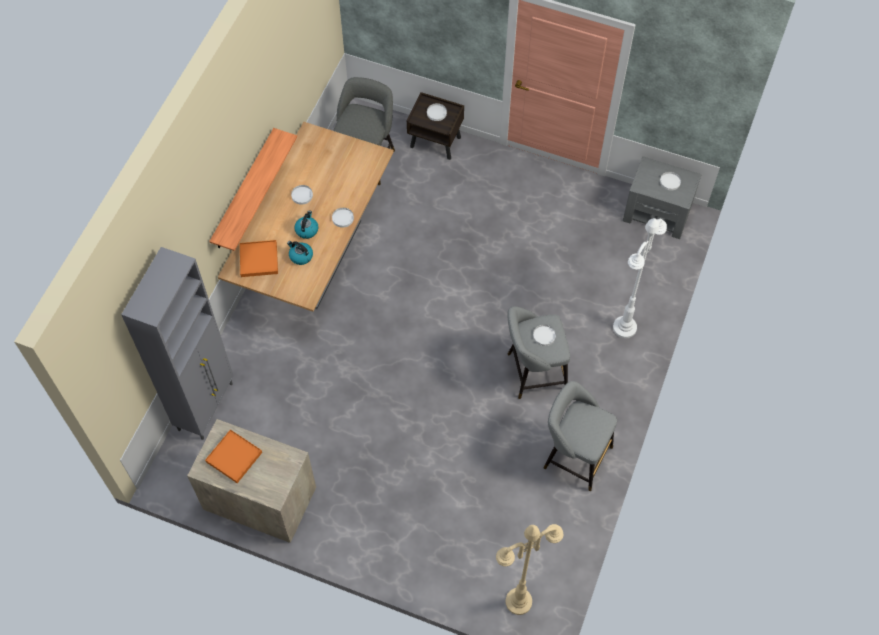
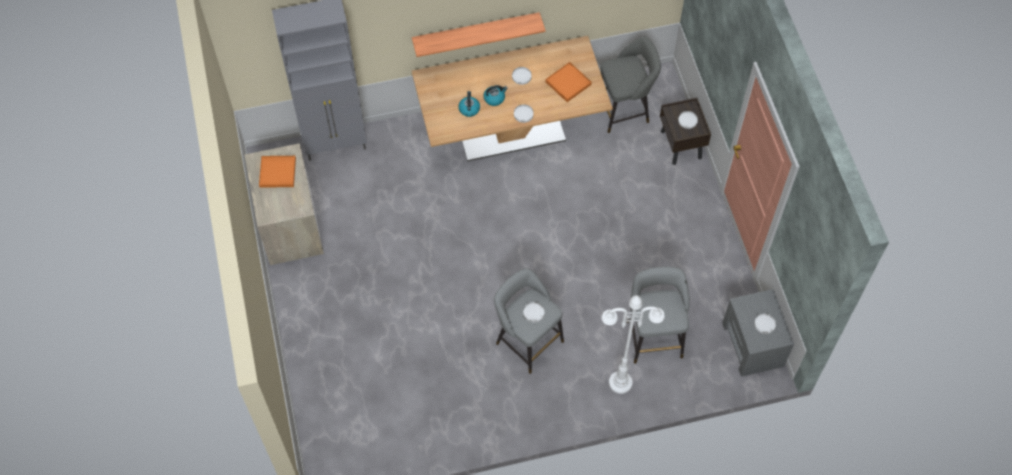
camera: 55 degrees right, 0 degrees up
orange tray [240,240,278,277] -> orange tray moved to [545,62,592,102]
beige floor lamp [496,524,563,615] -> none
grey stool [544,381,617,491] -> grey stool moved to [627,267,690,364]

